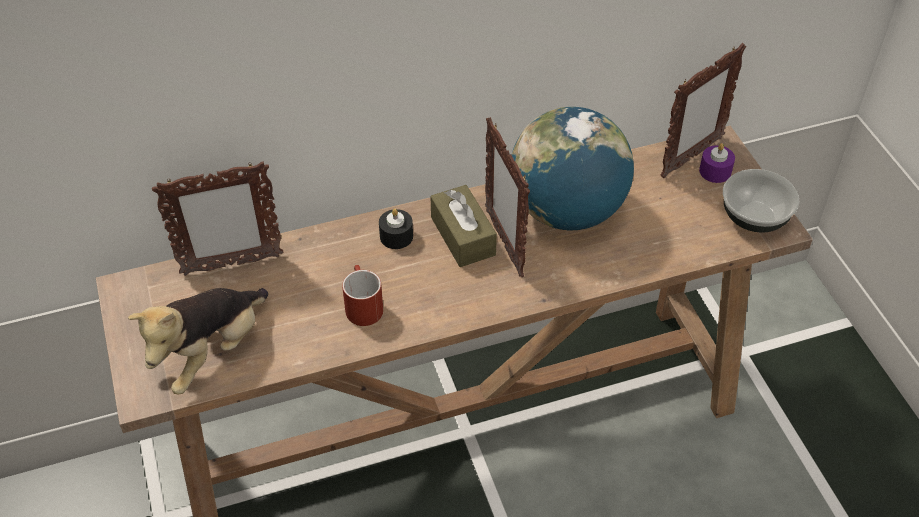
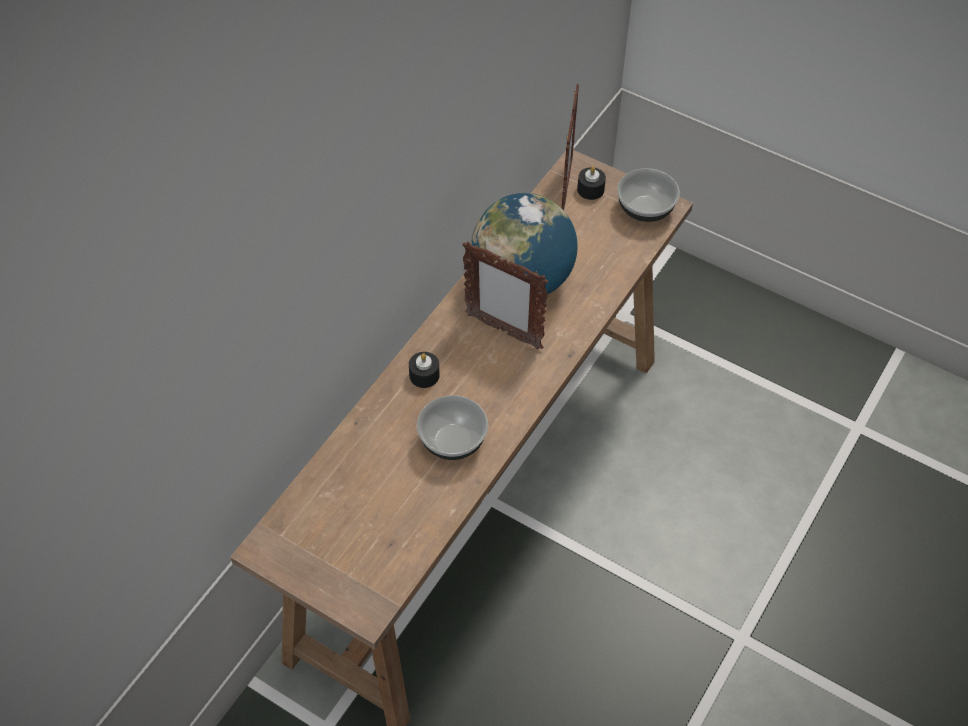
camera: 40 degrees left, 5 degrees up
plush toy [128,288,268,394] -> none
picture frame [152,162,284,276] -> none
red mug [342,265,383,326] -> bowl [417,395,488,460]
brown tissue box [430,185,497,267] -> none
purple candle [699,143,735,183] -> black candle [577,166,606,200]

